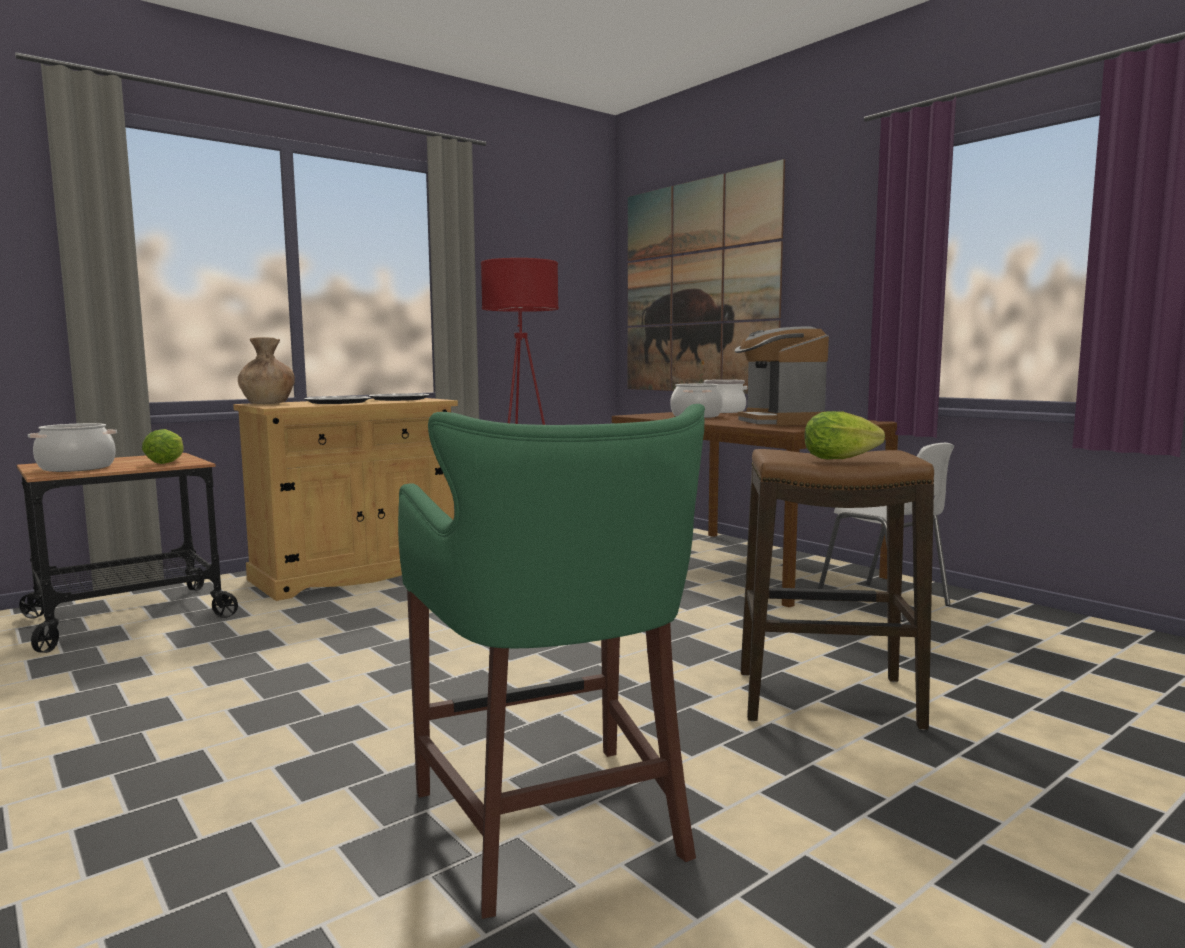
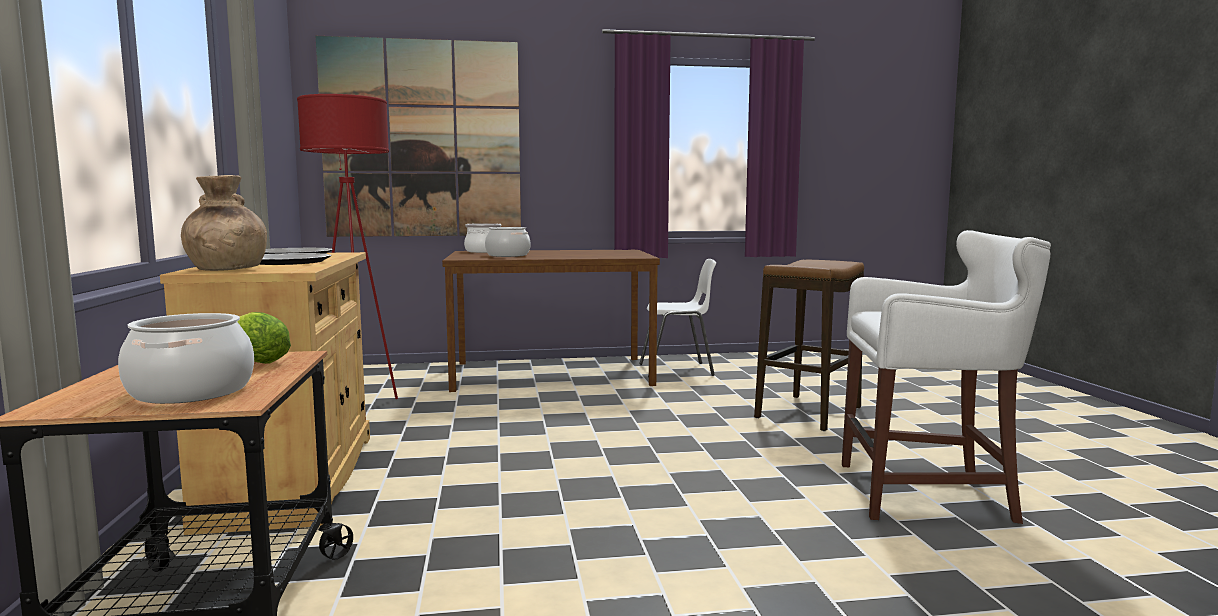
camera: 60 degrees left, 0 degrees up
green stool [398,404,705,919] -> white stool [842,230,1051,524]
coffee machine [734,327,829,426] -> none
lettuce [804,411,885,459] -> none

